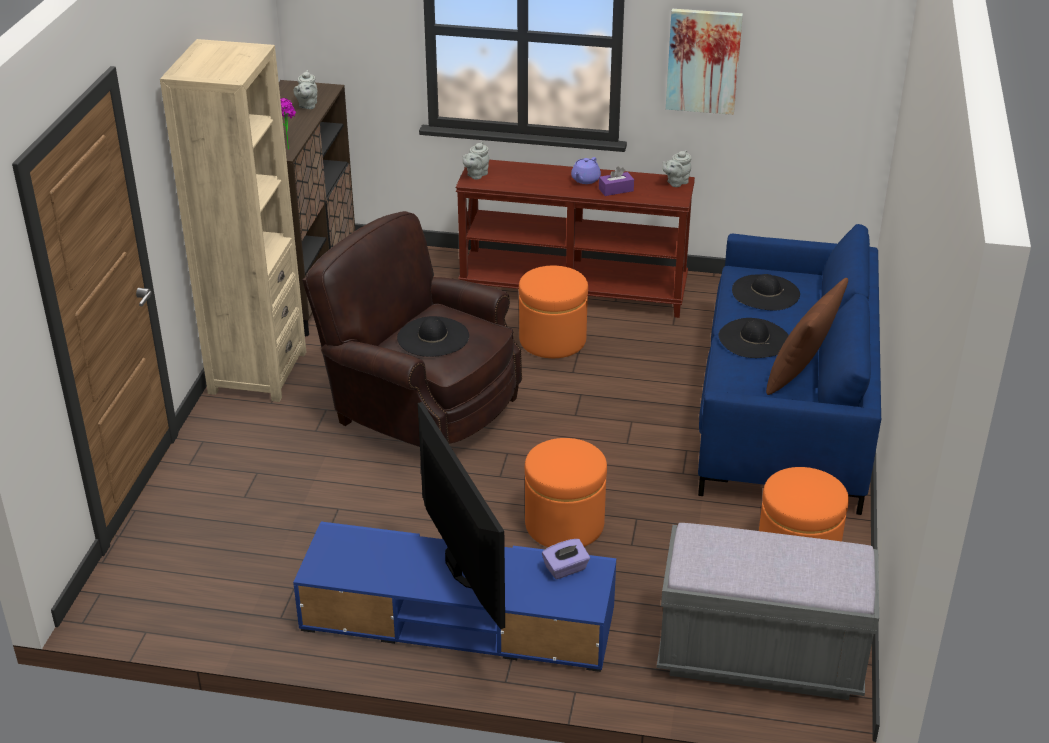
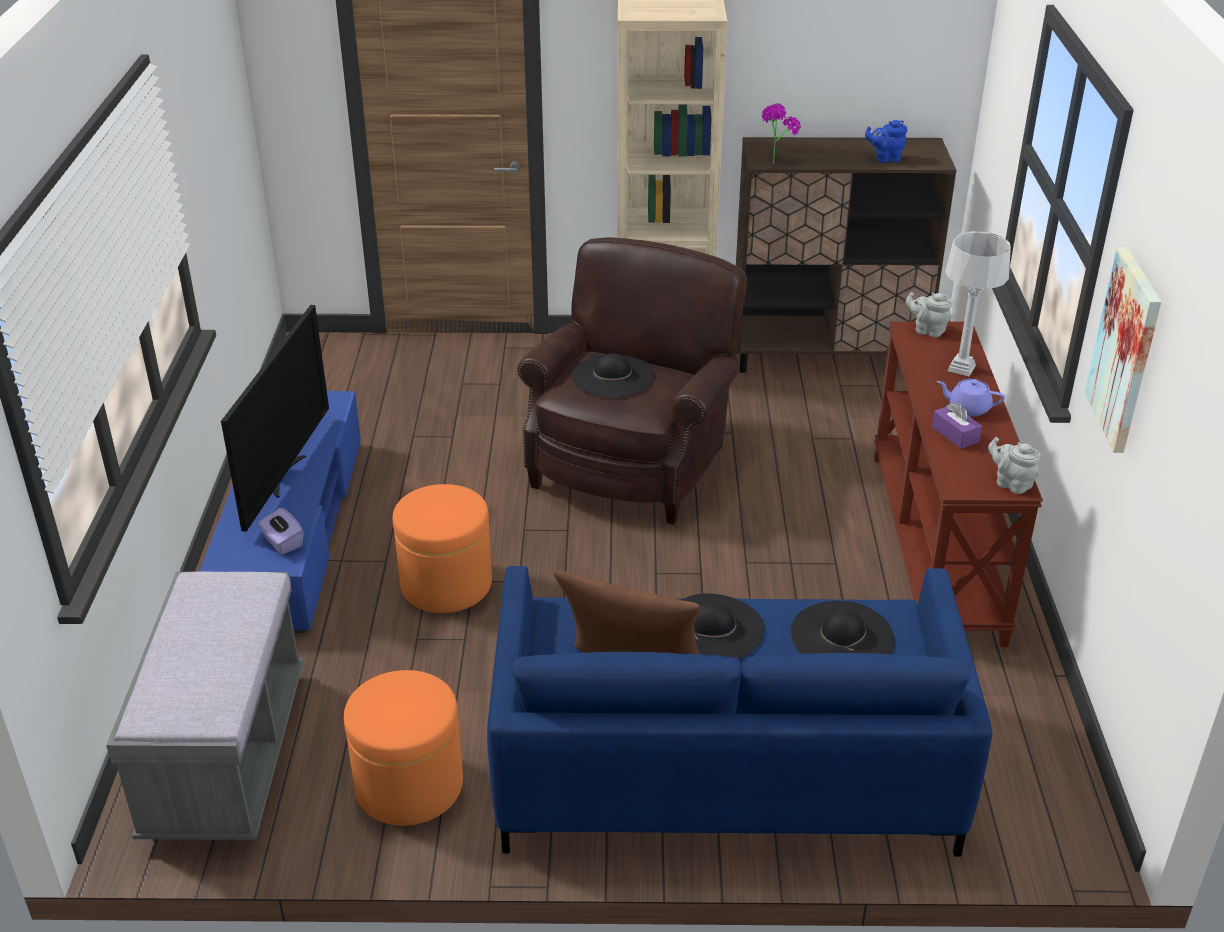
camera: 80 degrees right, 0 degrees up
grey teapot [293,70,317,109] -> blue teapot [865,120,907,163]
television [418,402,505,629] -> television turned 45 degrees counterclockwise [221,305,329,532]
orange ottoman [519,266,588,358] -> none
none -> grey table lamp [945,231,1011,376]

